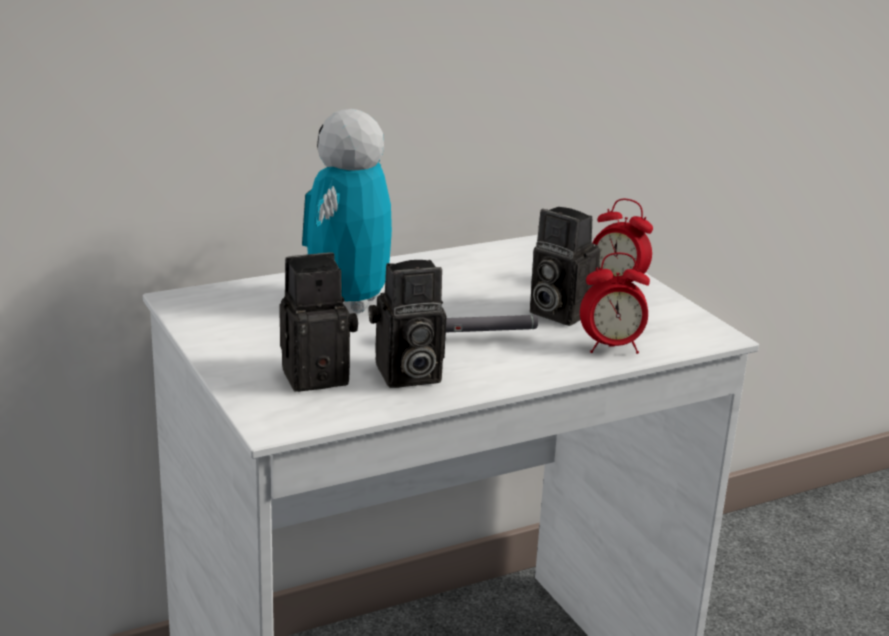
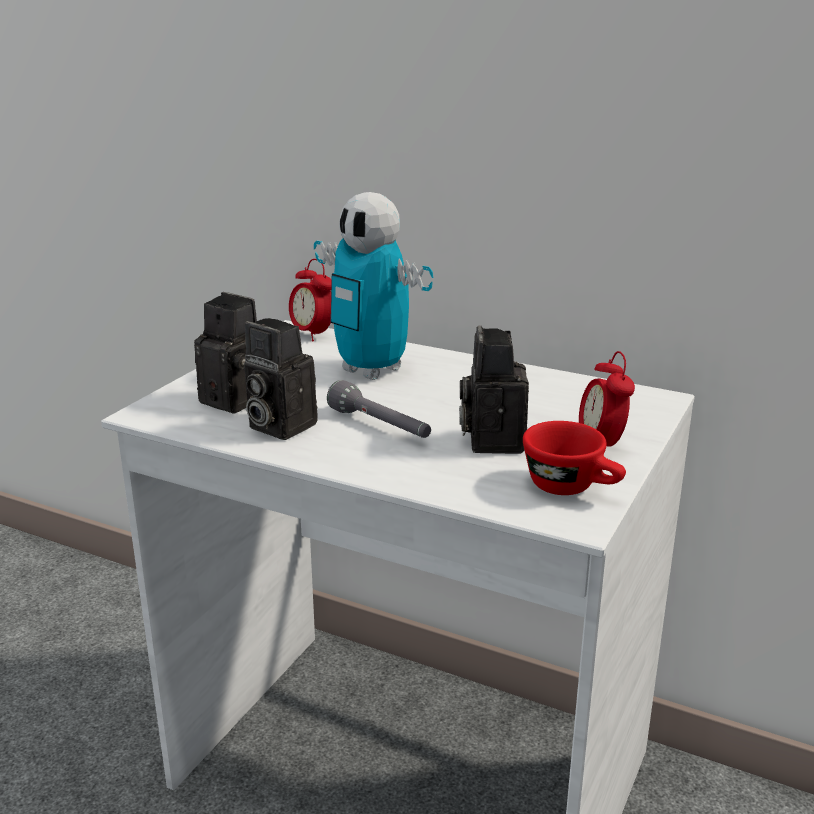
camera: 55 degrees right, 0 degrees up
toy robot [302,109,392,313] -> toy robot turned 120 degrees counterclockwise [314,192,434,380]
alarm clock [580,252,650,354] -> alarm clock moved to [289,259,332,341]
none -> red cup [523,421,626,495]

